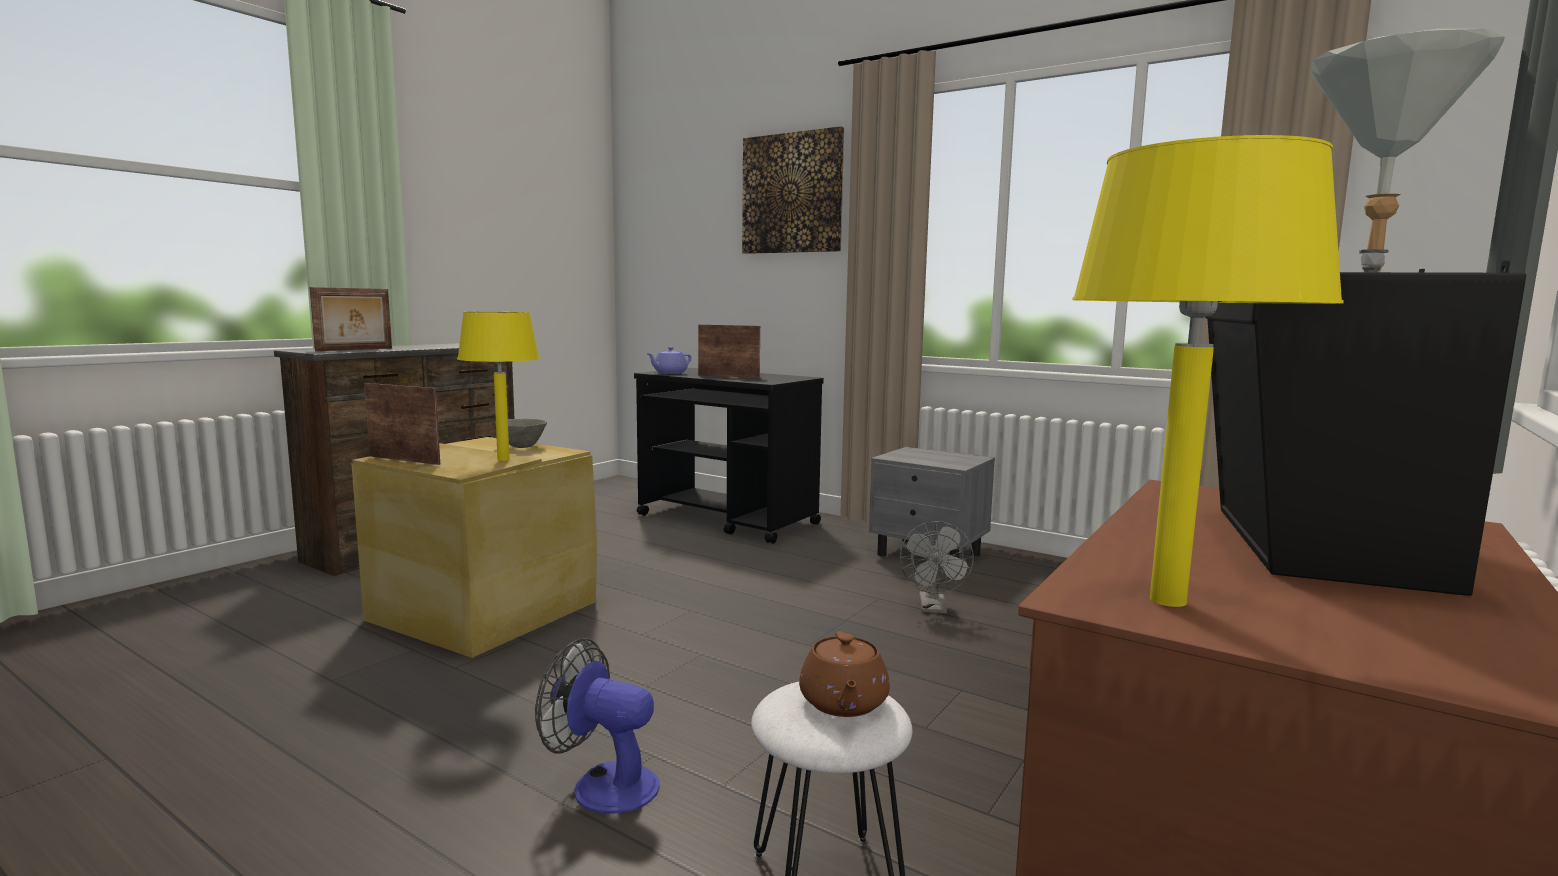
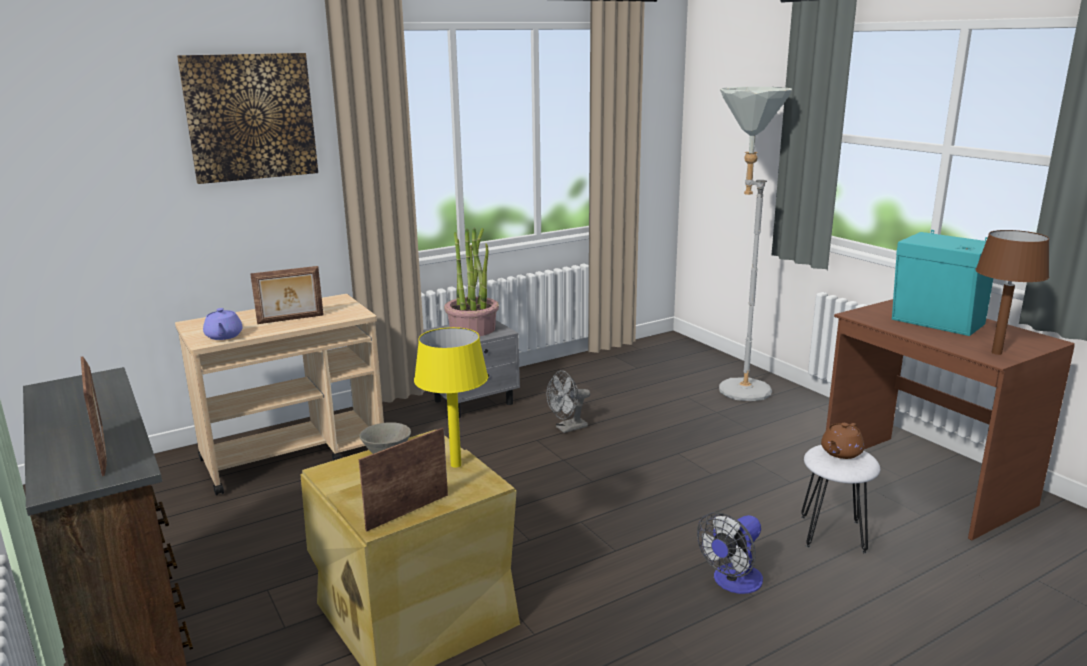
camera: 65 degrees left, 10 degrees up
black cart [634,368,824,544] -> beige cart [175,294,384,496]
picture frame [698,325,760,378] -> picture frame turned 150 degrees counterclockwise [250,266,324,324]
brown teapot [799,631,890,717] -> brown teapot turned 105 degrees clockwise [821,423,865,459]
grey fan [900,521,974,614] -> grey fan turned 120 degrees clockwise [546,370,590,433]
yellow table lamp [1072,135,1344,607] -> brown table lamp [975,230,1049,355]
black speaker [1205,260,1526,596] -> turquoise speaker [892,230,993,336]
none -> potted plant [444,228,499,336]

